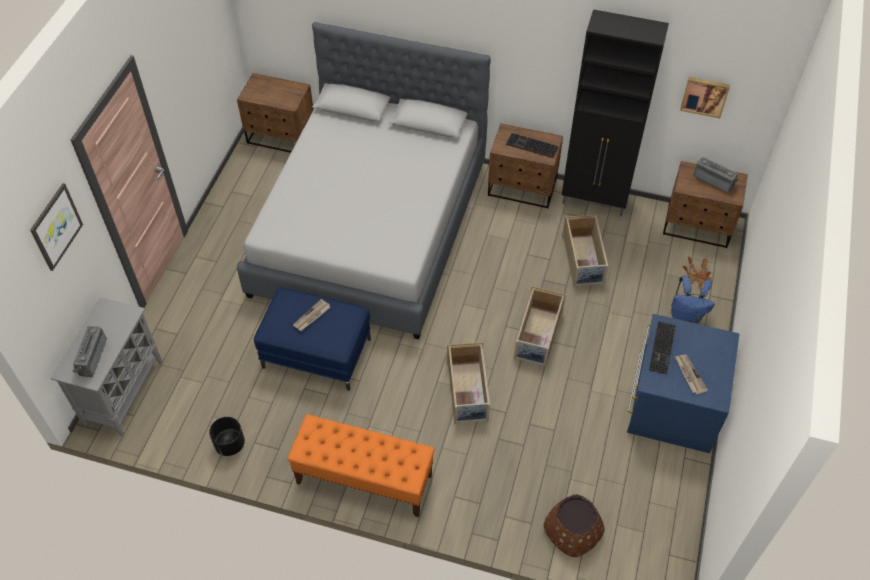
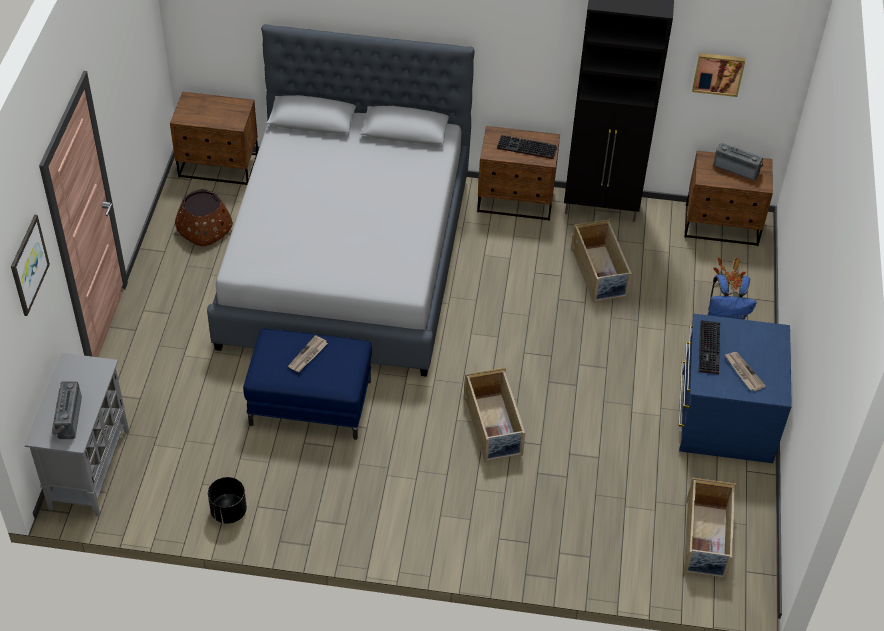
camera: 10 degrees left, 5 degrees down
orange bench [287,414,435,517] -> none
beige storage box [514,286,566,367] -> beige storage box moved to [684,478,737,579]
brown planter [544,494,605,558] -> brown planter moved to [175,189,233,246]

